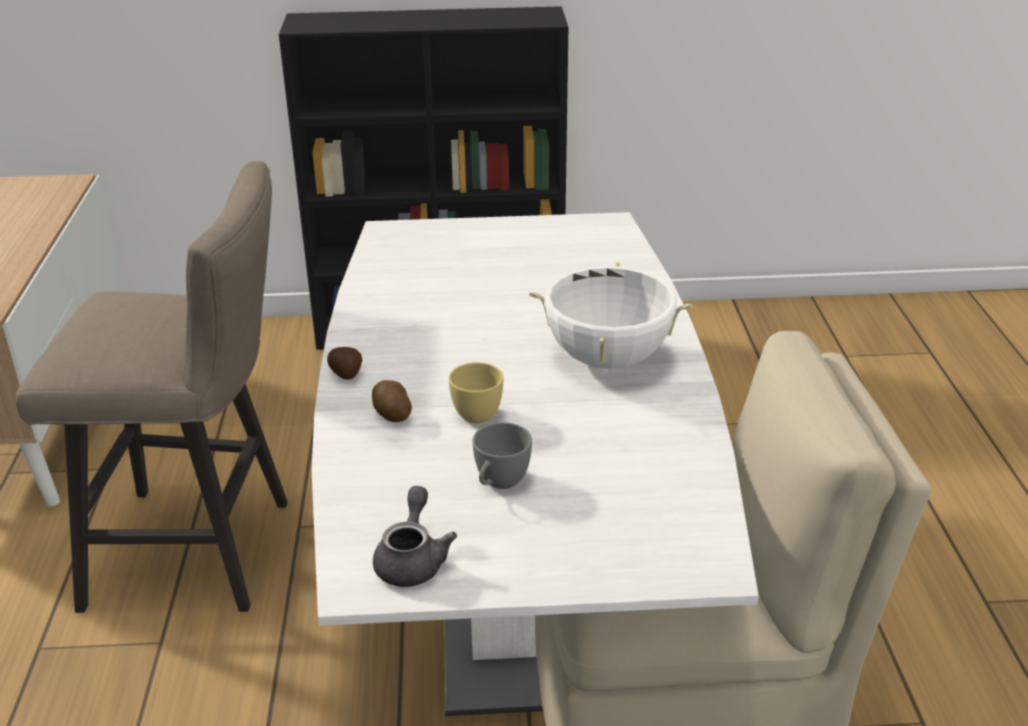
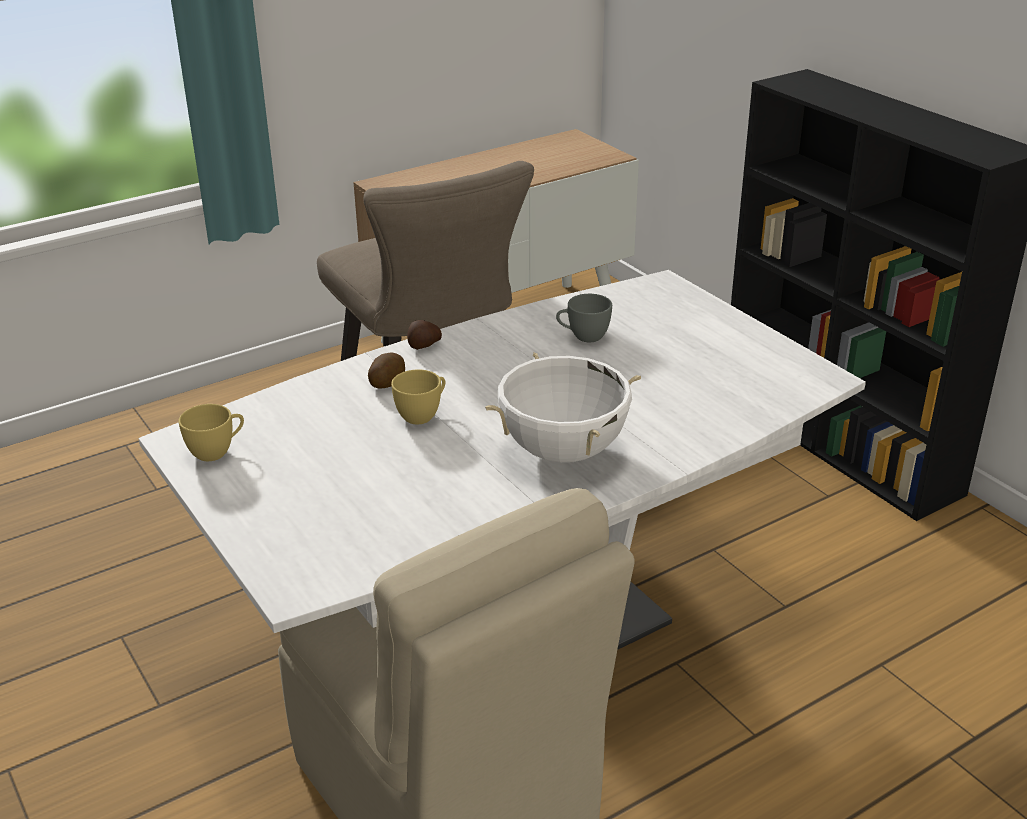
camera: 60 degrees right, 0 degrees up
grey teapot [373,486,457,587] -> yellow cup [178,404,244,461]
grey cup [472,422,532,489] -> grey cup moved to [556,294,612,342]

